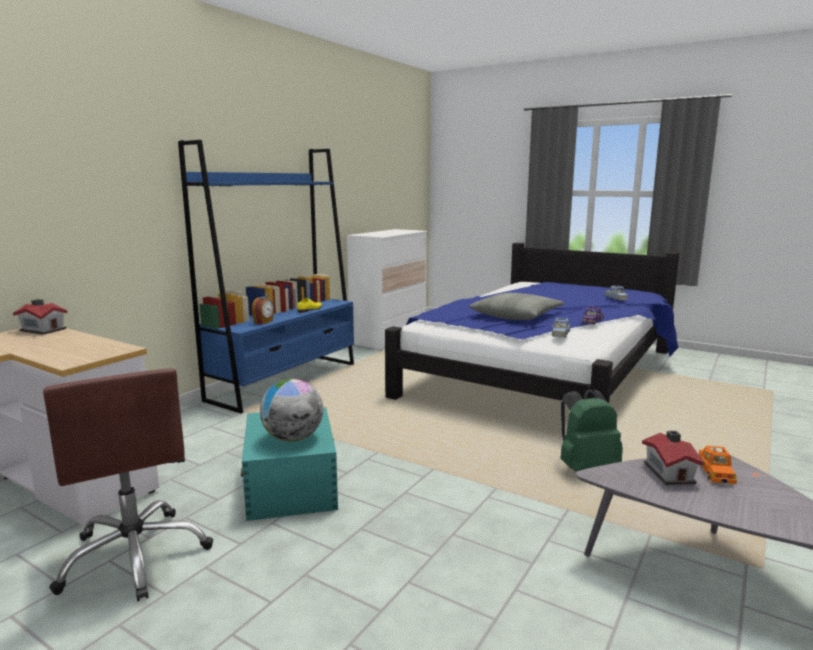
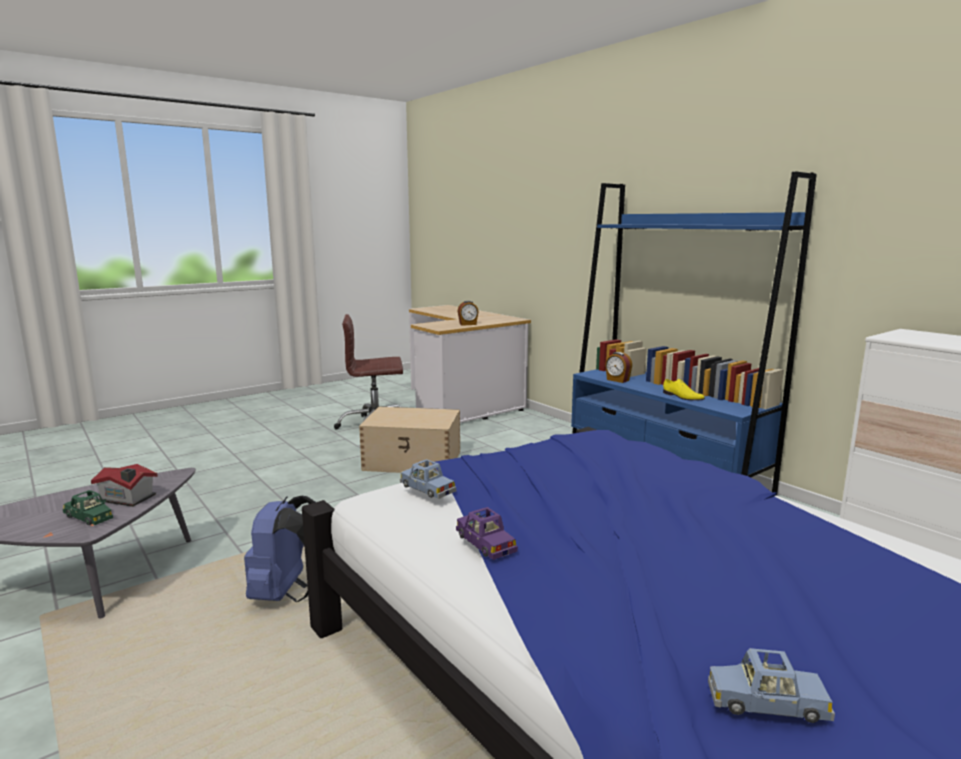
camera: 110 degrees right, 0 degrees up
toy house [13,299,68,334] -> none
turquoise storage box [241,407,338,521] -> beige storage box [359,407,460,473]
globe [260,379,323,442] -> none
grey pillow [469,293,564,320] -> none
green backpack [560,389,623,472] -> blue backpack [244,496,315,602]
orange toy car [698,446,737,484] -> green toy car [63,490,113,525]
none -> alarm clock [458,301,479,326]

